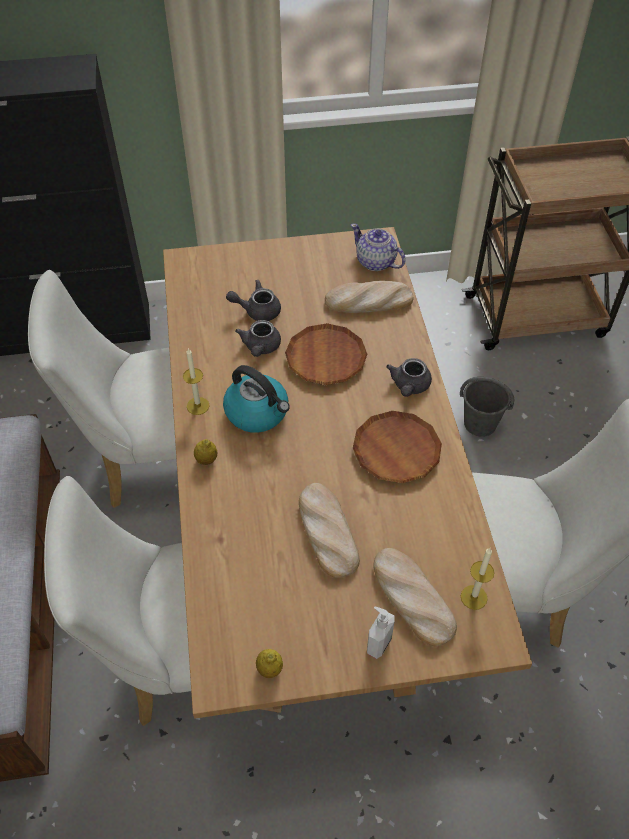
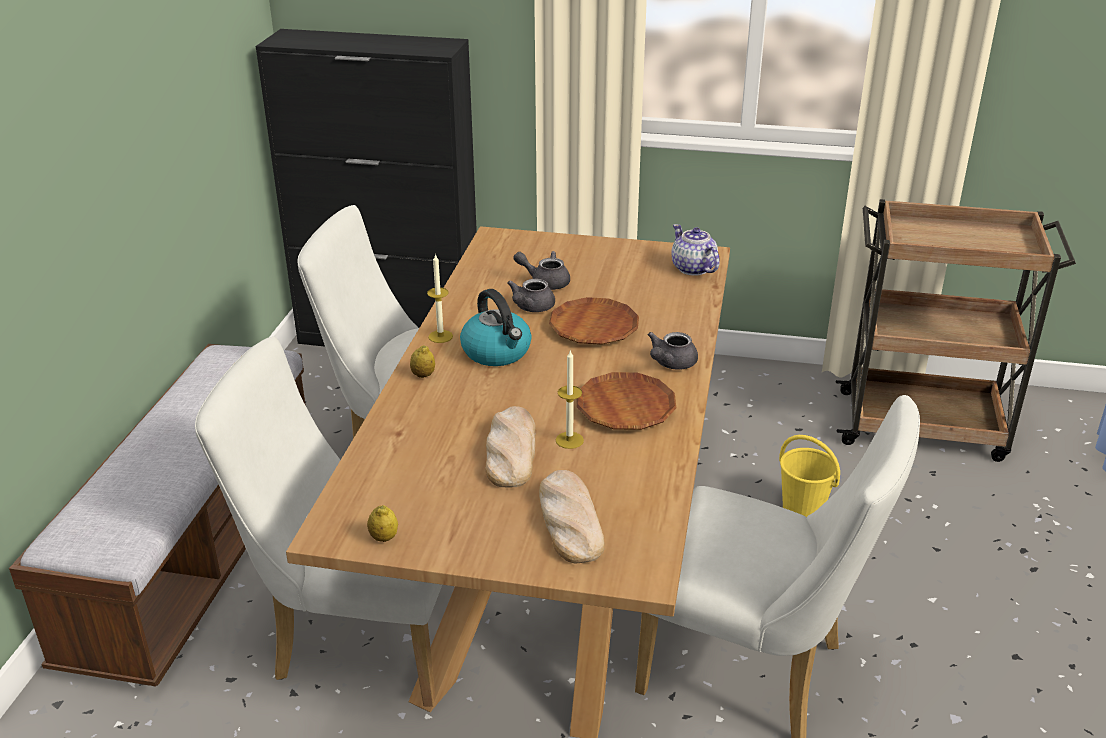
camera: 20 degrees right, 20 degrees down
bread [325,281,413,313] -> none
soap dispenser [367,607,395,659] -> none
grey bucket [460,377,514,437] -> yellow bucket [779,435,840,517]
candle [461,548,494,610] -> candle moved to [556,351,584,449]

